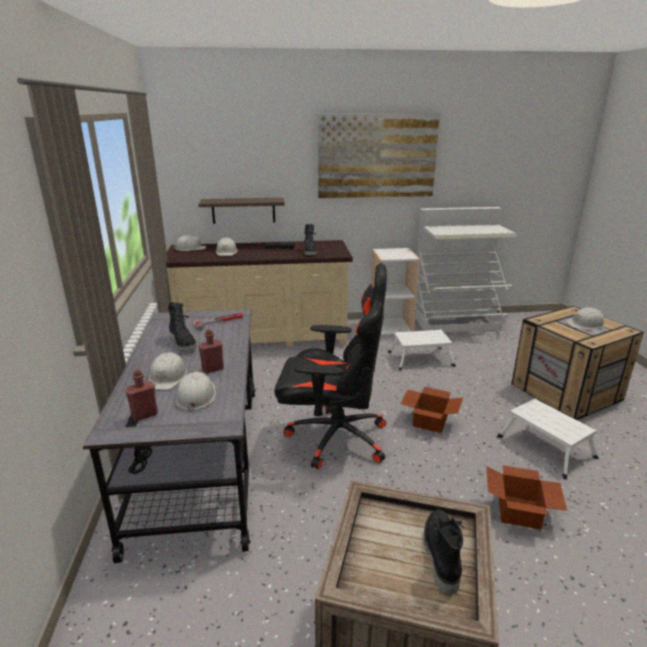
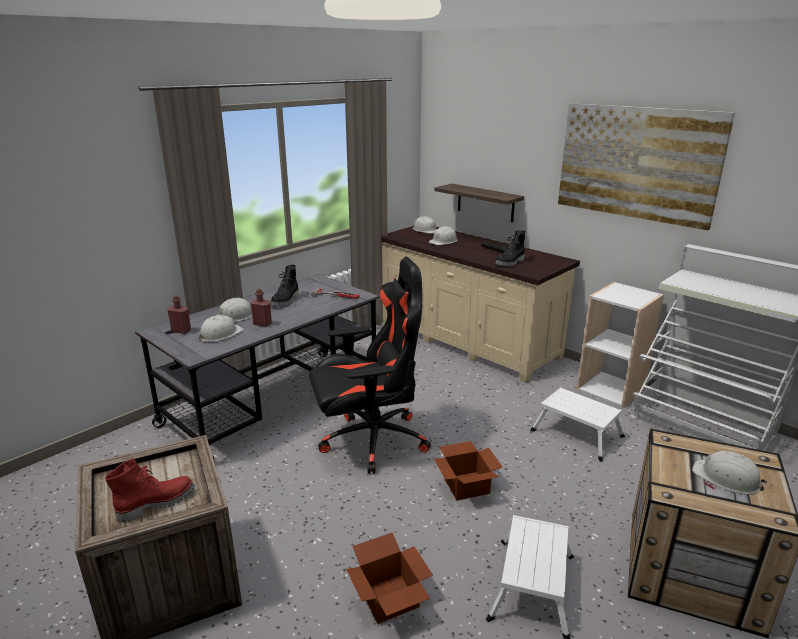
camera: 50 degrees right, 0 degrees up
black office chair [274,263,387,469] -> black office chair turned 75 degrees counterclockwise [309,256,431,474]
black boot [424,509,465,595] -> red boot [105,458,195,523]

